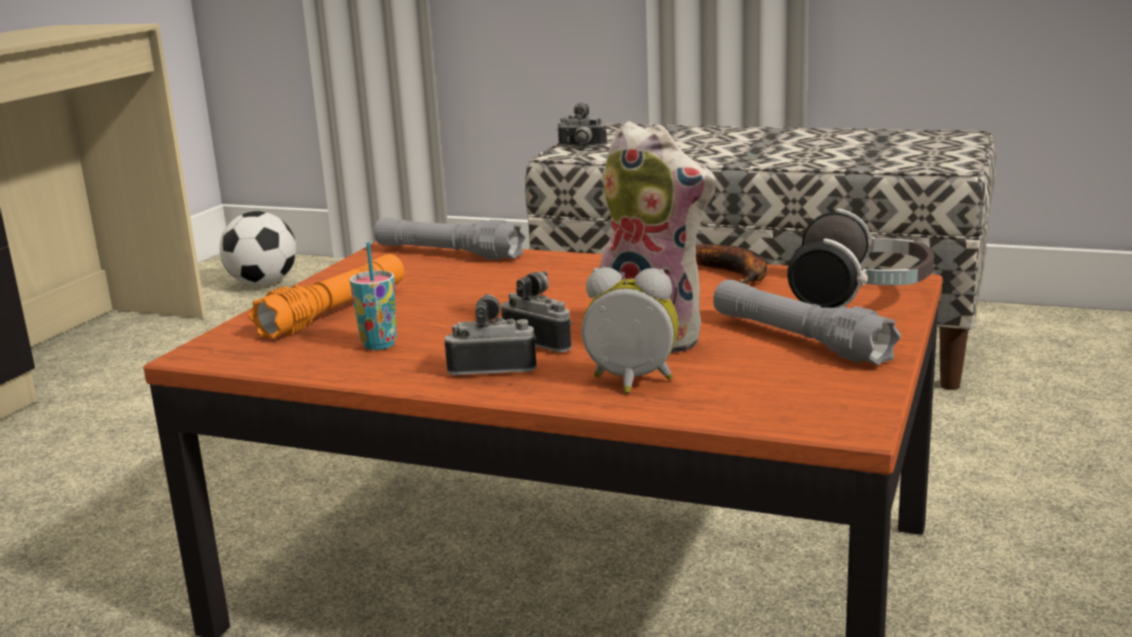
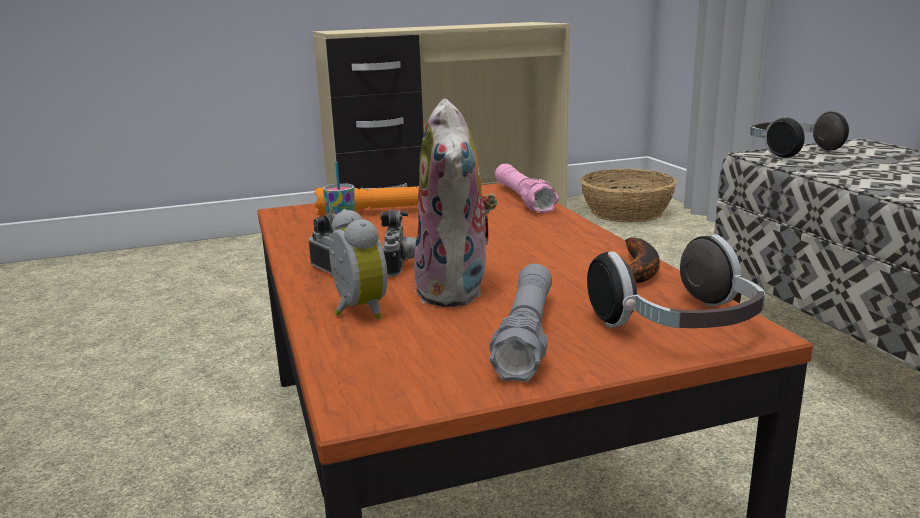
camera: 50 degrees right, 0 degrees up
football [219,211,296,286] -> basket [580,169,677,222]
grey flashlight [374,217,526,260] -> pink flashlight [495,164,559,213]
camera [557,103,607,148] -> headphones [750,110,849,159]

